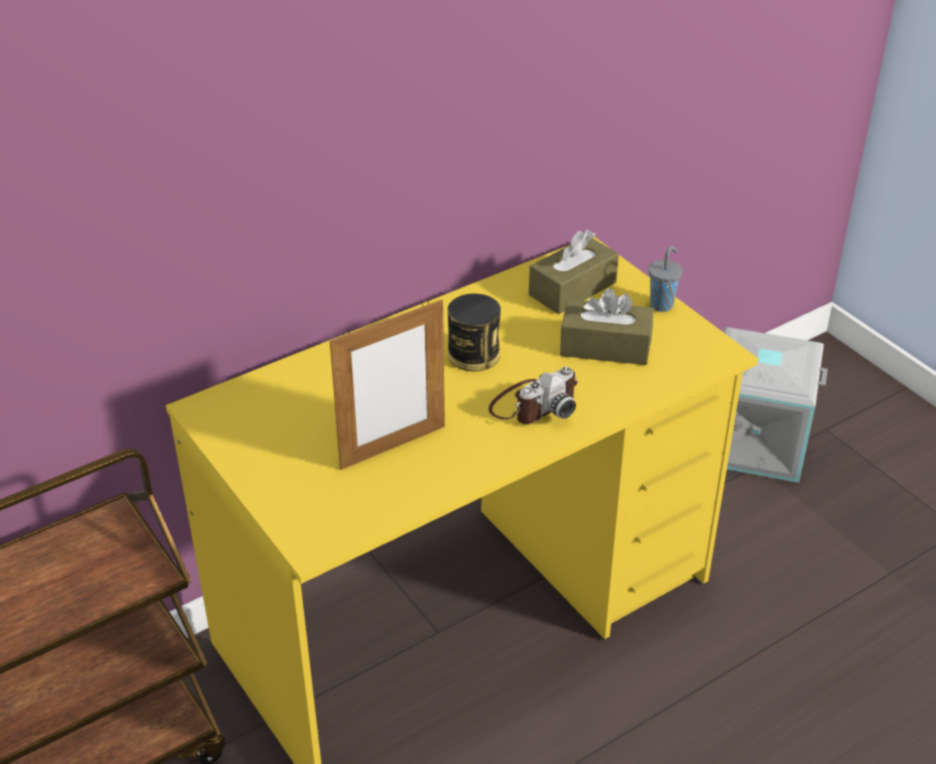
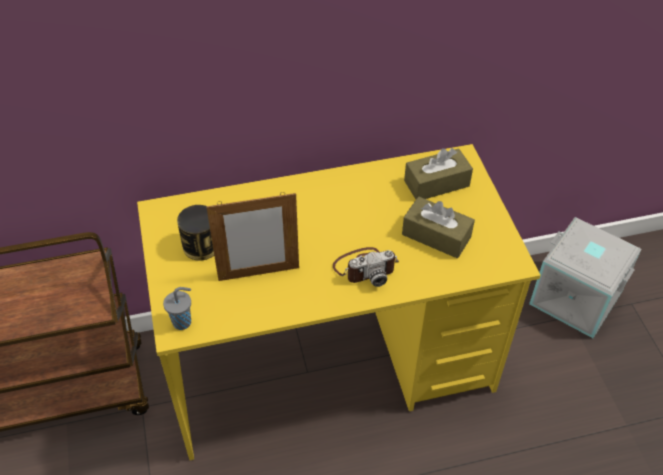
camera: 20 degrees right, 10 degrees up
can [448,294,501,371] -> can moved to [177,205,214,261]
grey cup [649,246,682,312] -> grey cup moved to [163,287,191,330]

